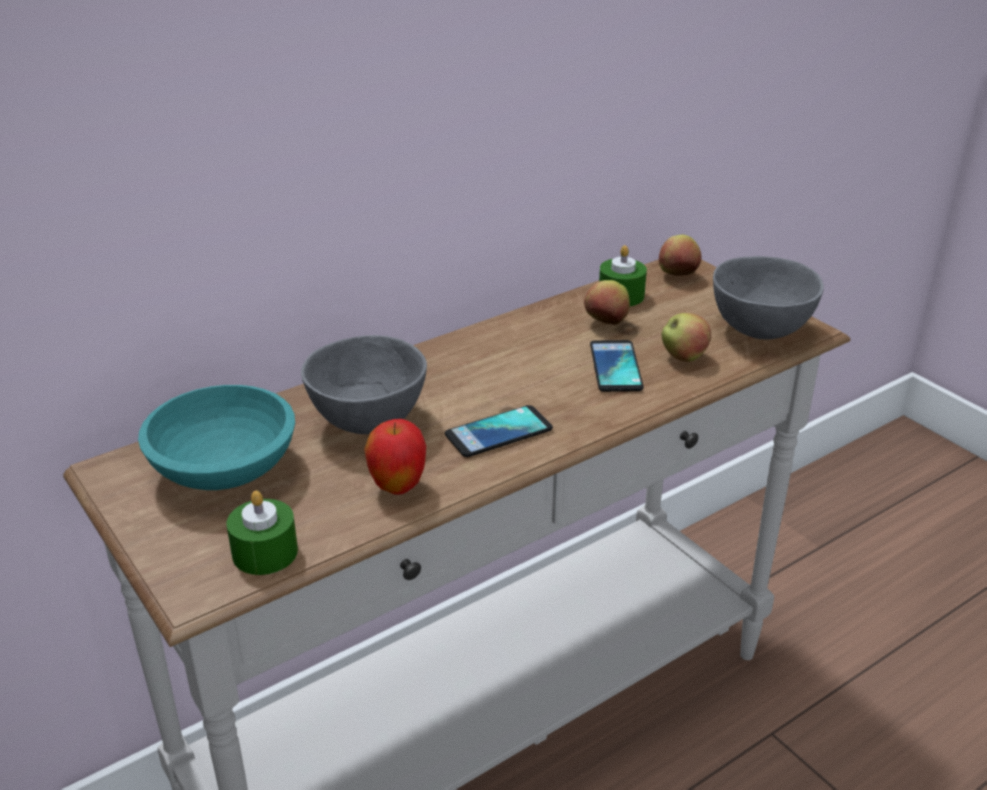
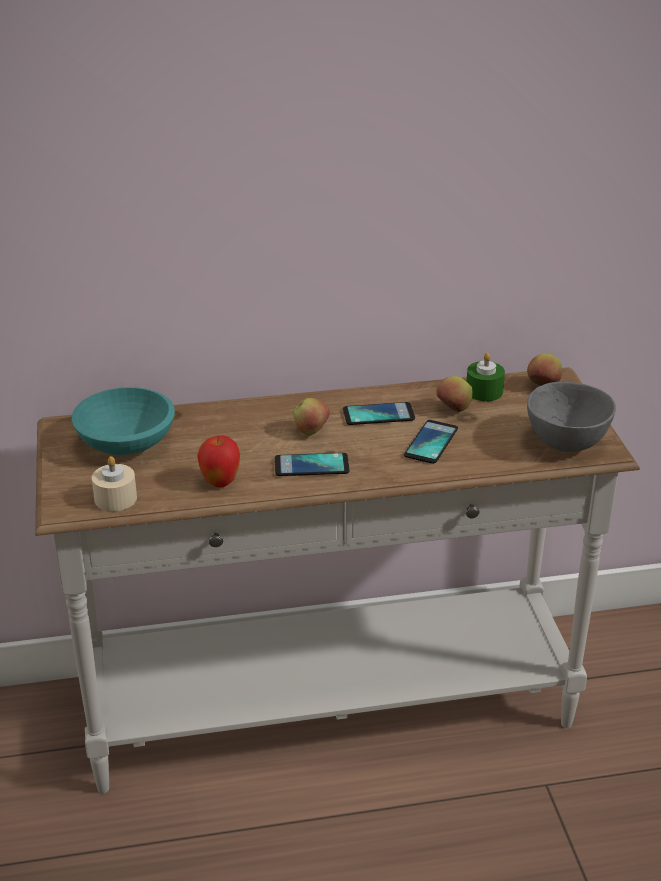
camera: 25 degrees right, 0 degrees up
green candle [227,490,298,575] -> beige candle [92,456,137,511]
grey bowl [301,335,427,434] -> none
apple [661,313,711,362] -> apple moved to [294,398,330,435]
none -> phone [343,402,415,425]

